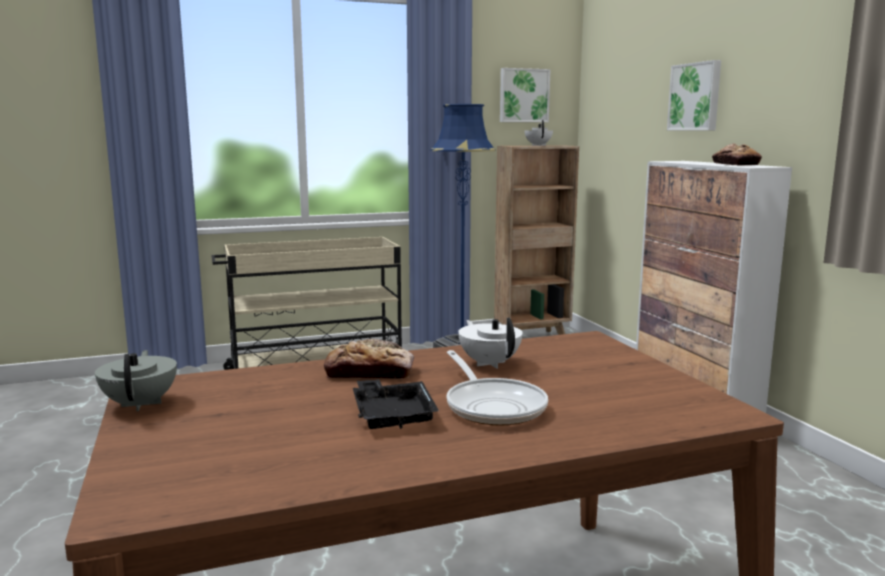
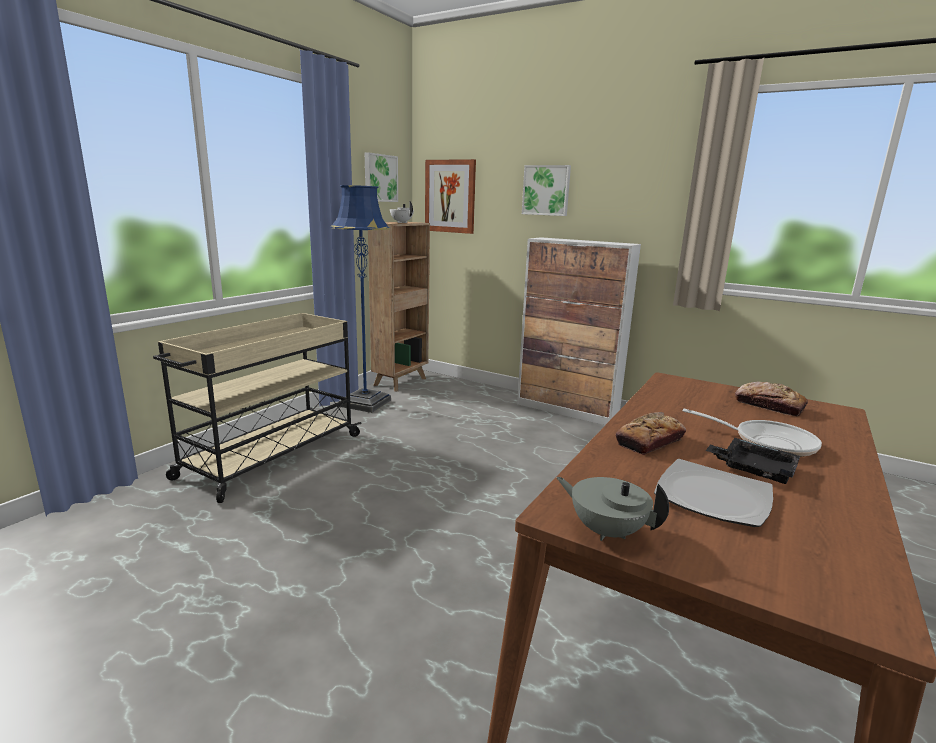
camera: 40 degrees left, 5 degrees up
white teapot [458,317,523,369] -> none
bread [712,143,762,165] -> bread moved to [735,382,808,416]
none -> picture [425,159,476,234]
none -> plate [654,459,773,527]

